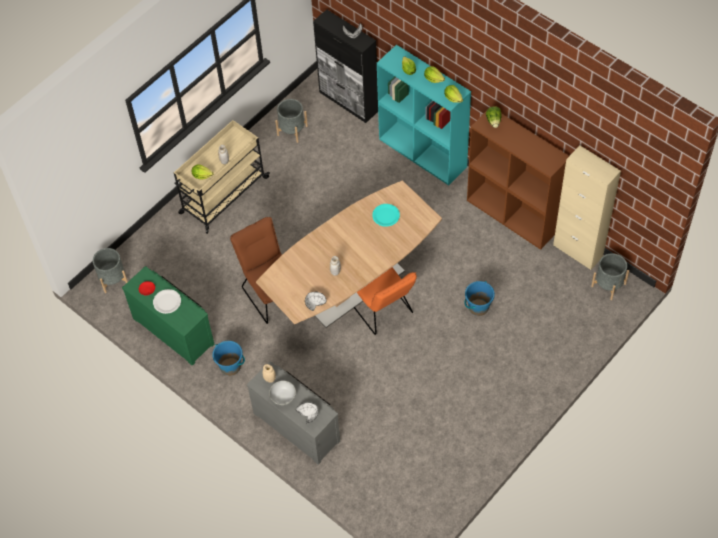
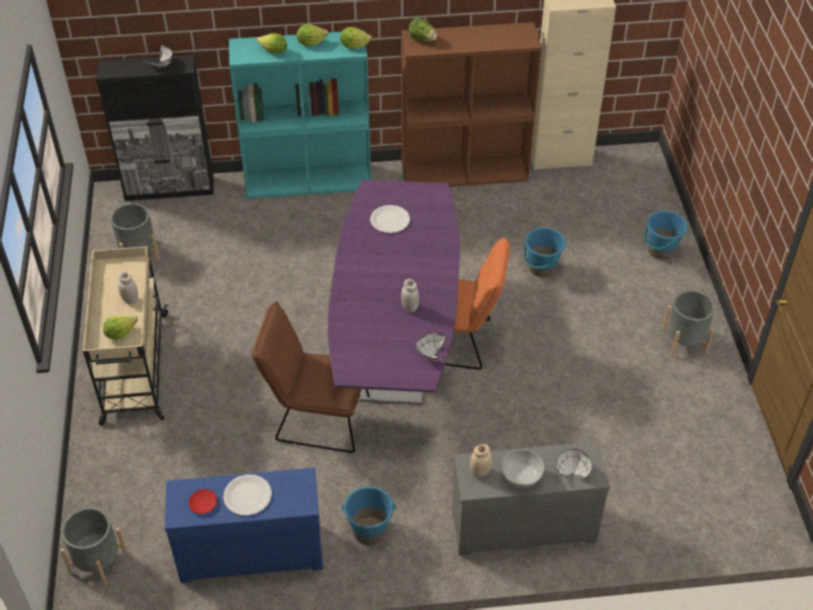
camera: 50 degrees left, 10 degrees down
green dresser [122,266,214,366] -> blue dresser [165,468,323,583]
brown dining table [256,180,442,328] -> purple dining table [328,180,460,405]
turquoise plate [372,204,400,227] -> white plate [370,205,410,233]
grey planter [591,253,629,300] -> grey planter moved to [662,290,715,357]
none -> blue bucket [644,210,688,260]

